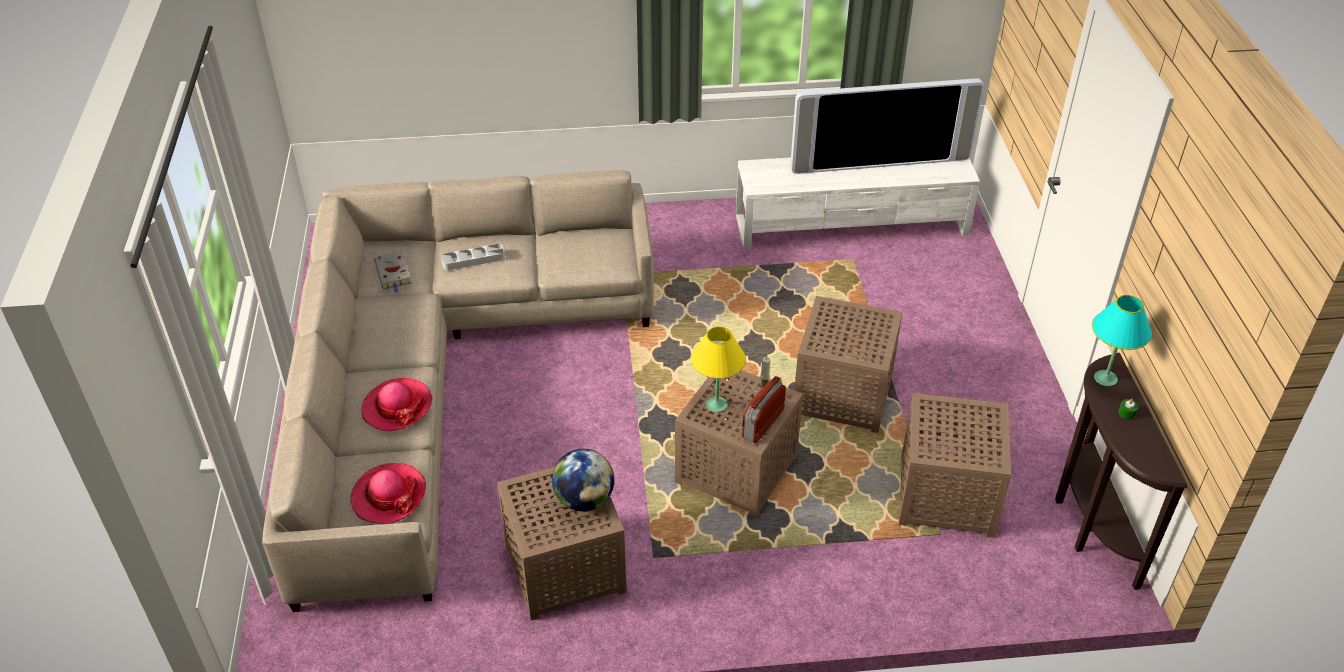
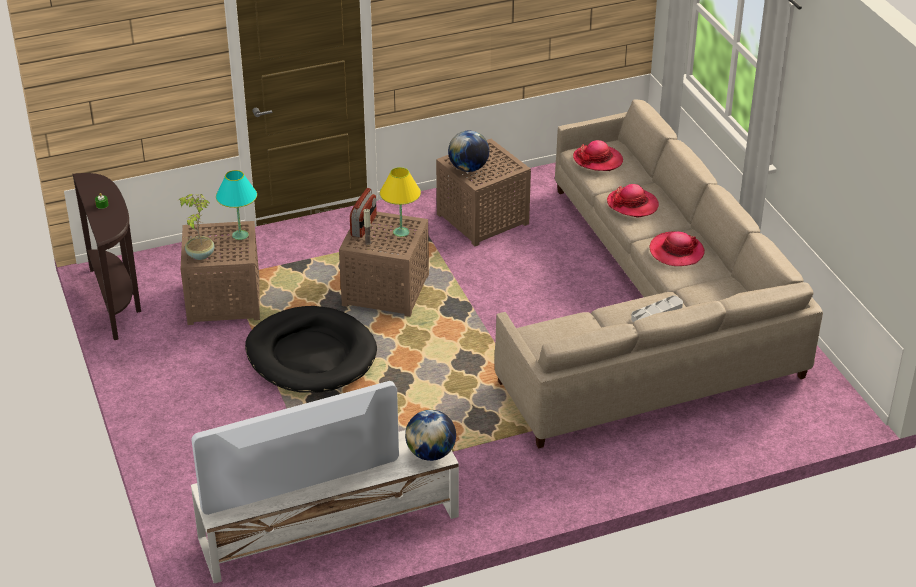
camera: 165 degrees right, 5 degrees down
grey book [374,251,412,293] -> none
brown side table [794,296,903,433] -> black dog bed [245,306,377,393]
turquoise table lamp [1092,295,1152,386] -> turquoise table lamp moved to [216,170,257,240]
none -> potted plant [179,194,215,260]
none -> globe [405,410,456,461]
none -> hat [650,231,705,266]

